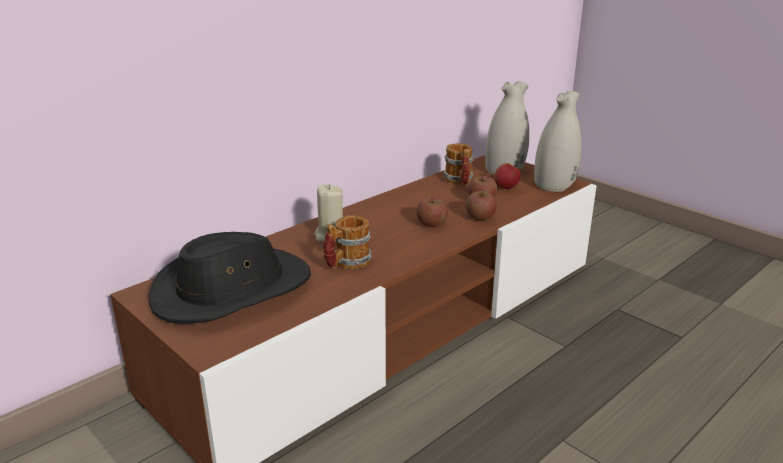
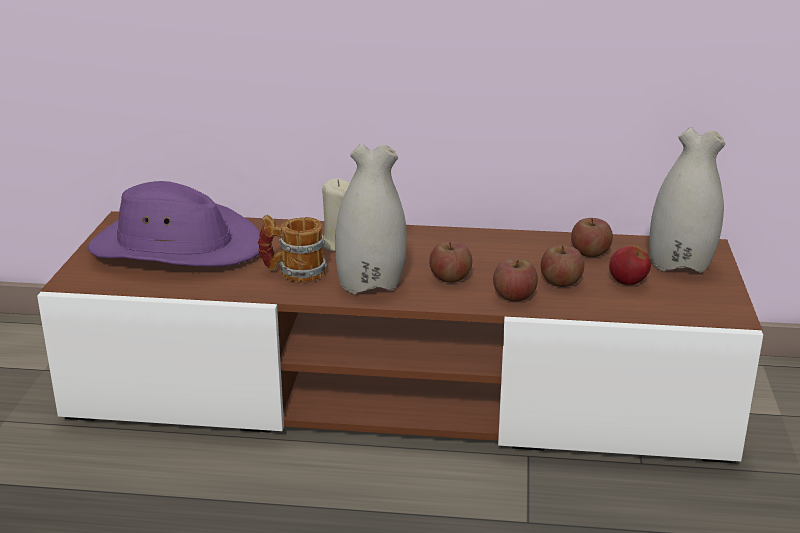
camera: 50 degrees right, 0 degrees up
black hat [149,232,311,323] -> purple hat [88,181,260,267]
mug [443,143,473,186] -> apple [571,218,613,257]
white vase [534,91,581,192] -> white vase moved to [335,143,407,295]

